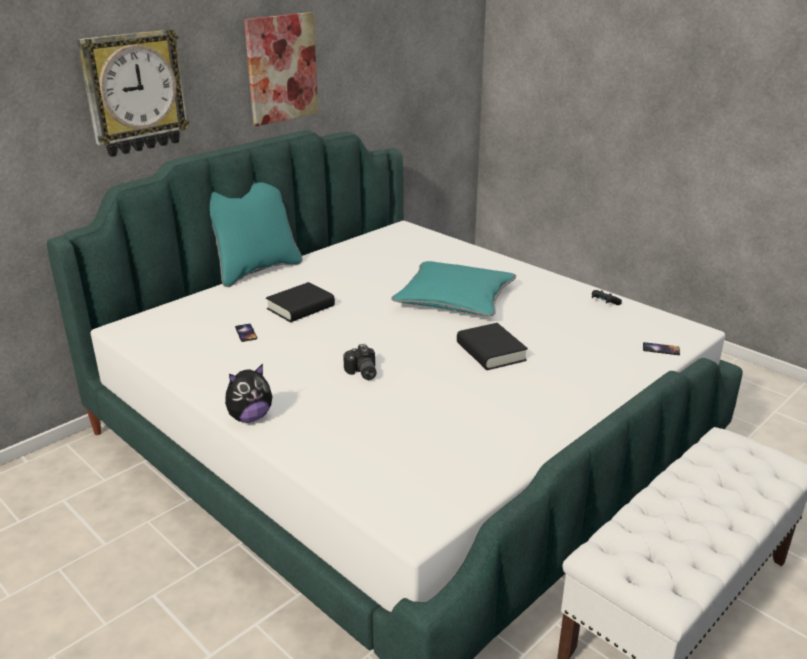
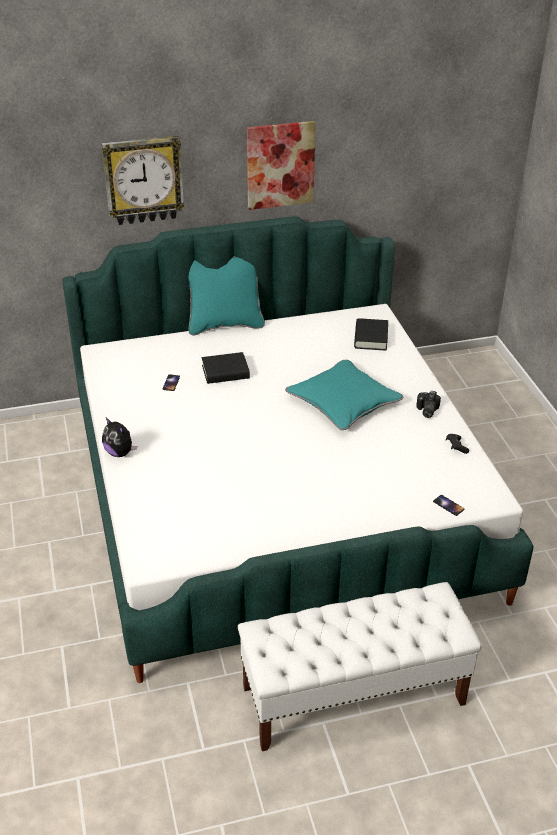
camera: 30 degrees right, 10 degrees up
plush toy [225,364,272,422] -> plush toy turned 45 degrees clockwise [102,418,137,457]
camera [343,344,377,380] -> camera moved to [417,391,441,418]
black book [457,323,528,370] -> black book moved to [354,318,388,351]

